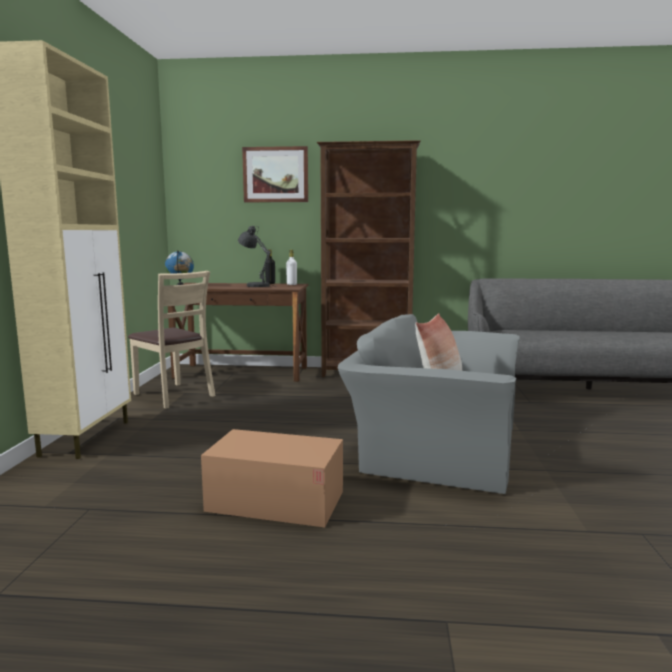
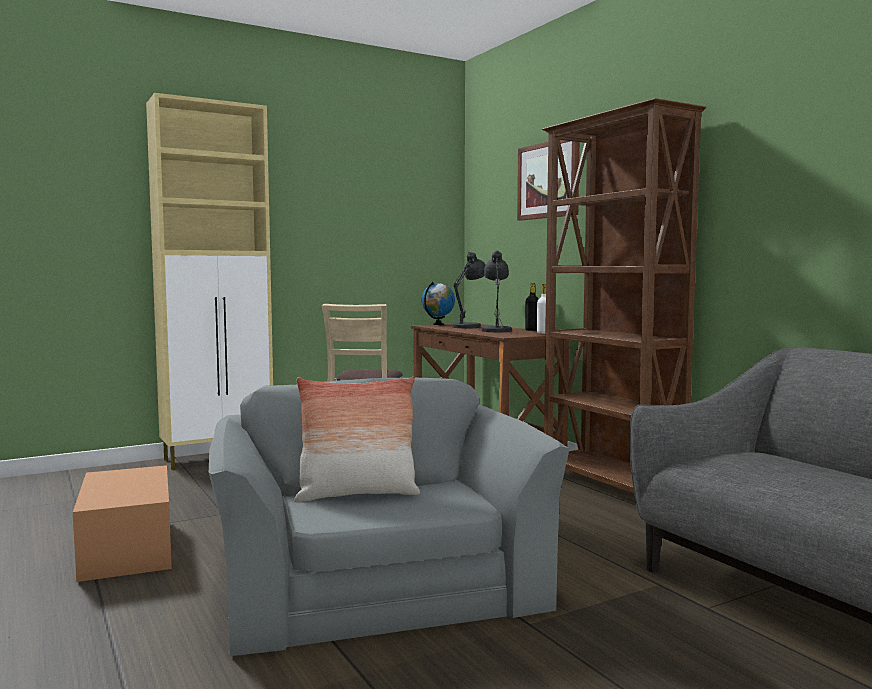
camera: 55 degrees right, 5 degrees down
none -> grey table lamp [452,252,486,329]

